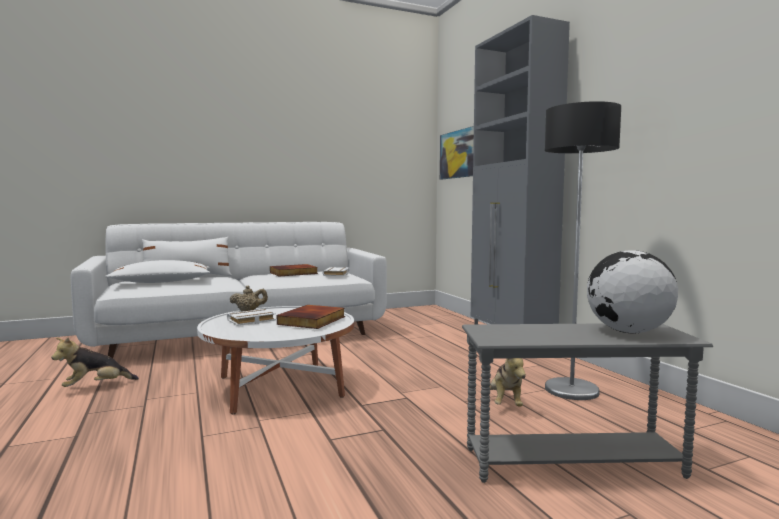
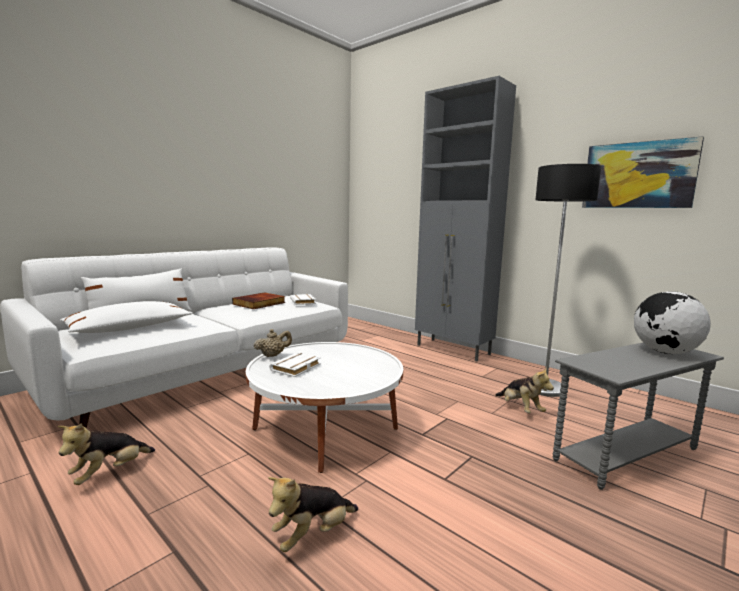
camera: 25 degrees left, 5 degrees up
book [277,305,345,329] -> none
picture [440,126,474,179] -> picture moved to [582,137,704,208]
none -> plush toy [268,477,358,552]

